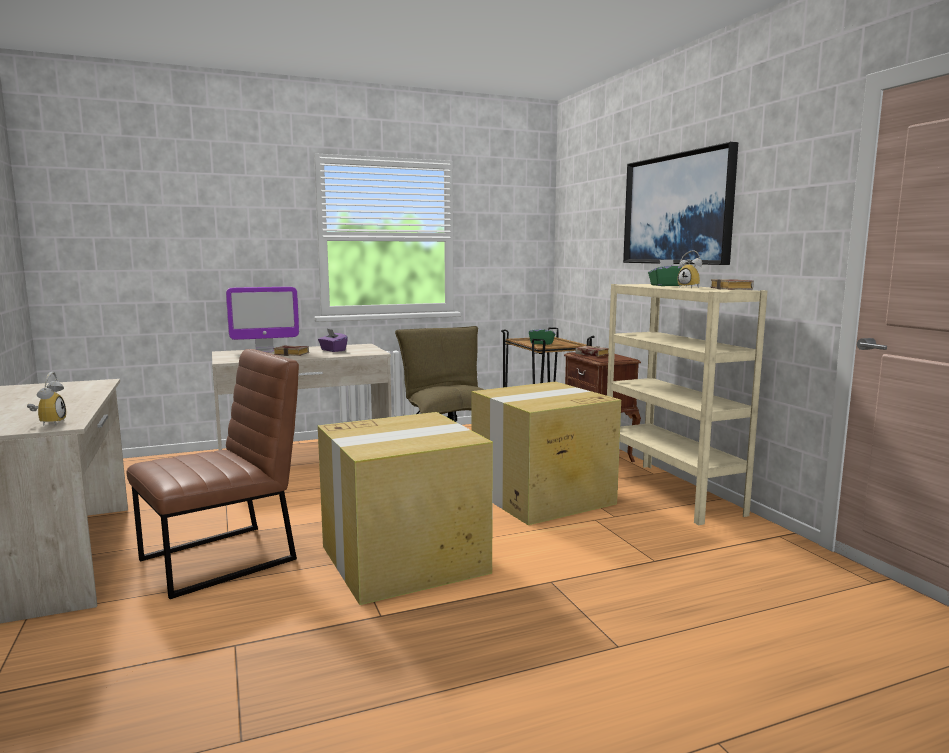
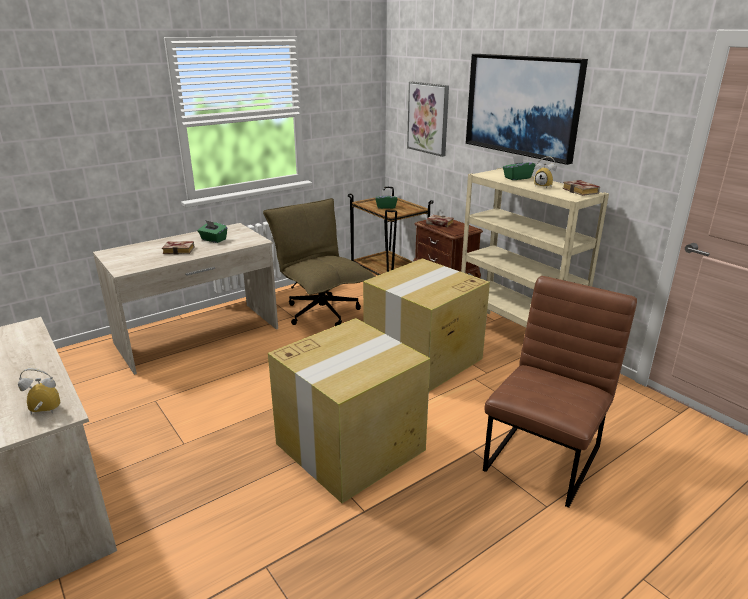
camera: 15 degrees left, 15 degrees up
alarm clock [27,372,66,426] -> alarm clock turned 75 degrees counterclockwise [18,368,61,415]
brown chair [127,349,299,599] -> brown chair moved to [483,276,637,508]
monitor [226,287,299,352] -> none
purple tissue box [318,329,348,352] -> green tissue box [198,220,227,243]
none -> picture [407,82,449,157]

